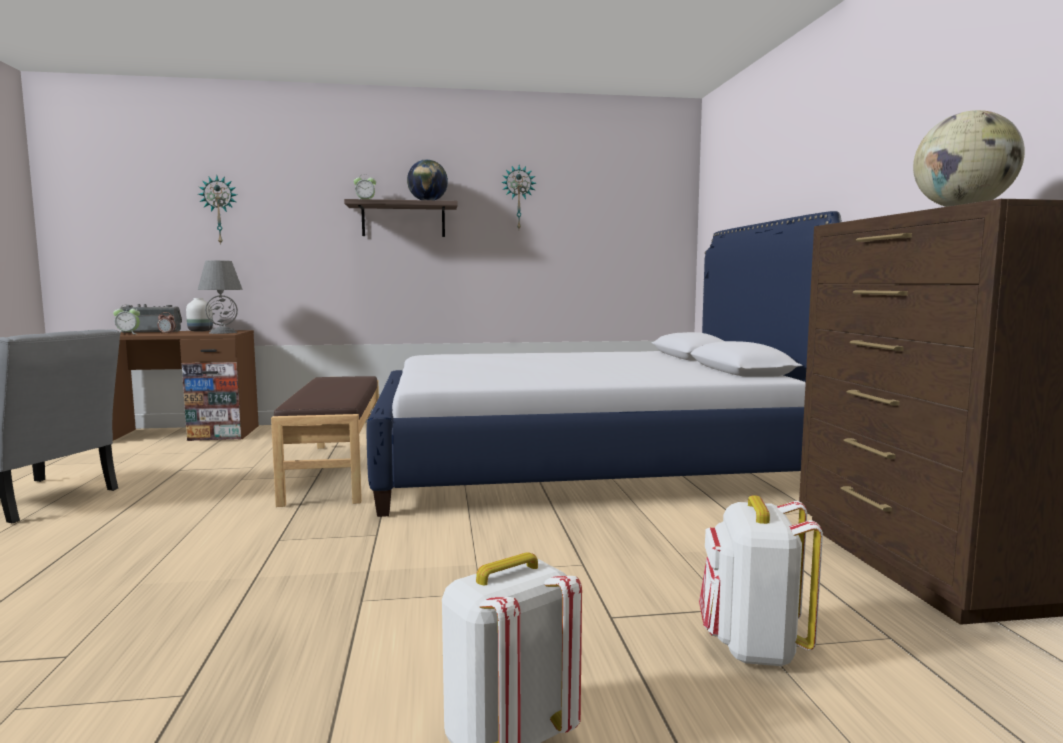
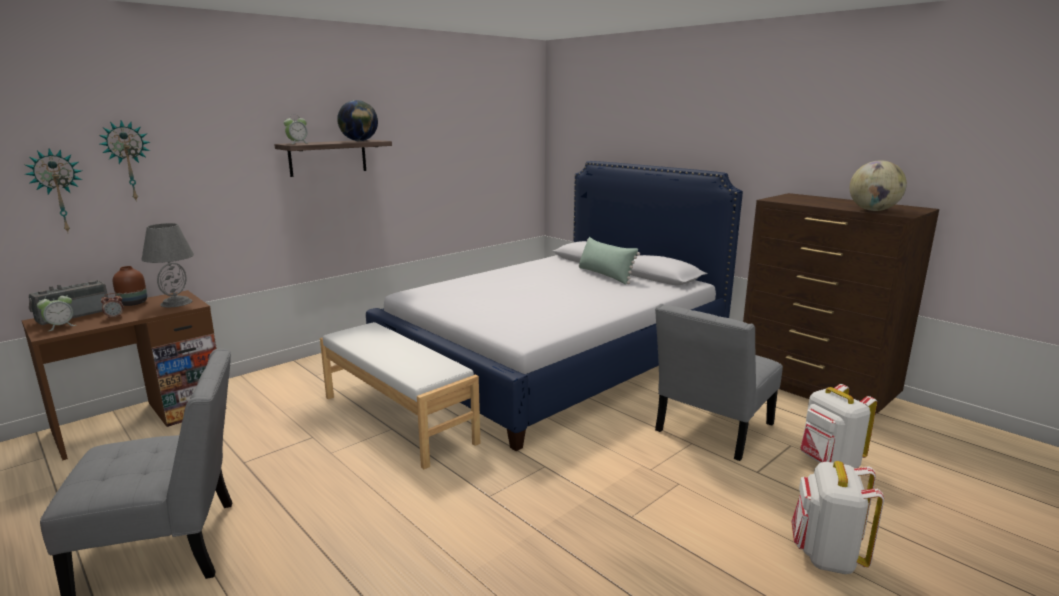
camera: 35 degrees left, 10 degrees up
white vase [186,298,213,332] -> brown vase [113,266,147,306]
brown bench [271,376,379,507] -> white bench [320,322,480,469]
wall clock [501,165,536,229] -> wall clock moved to [25,148,82,232]
none -> green pillow [578,237,640,285]
none -> grey chair [655,304,783,461]

